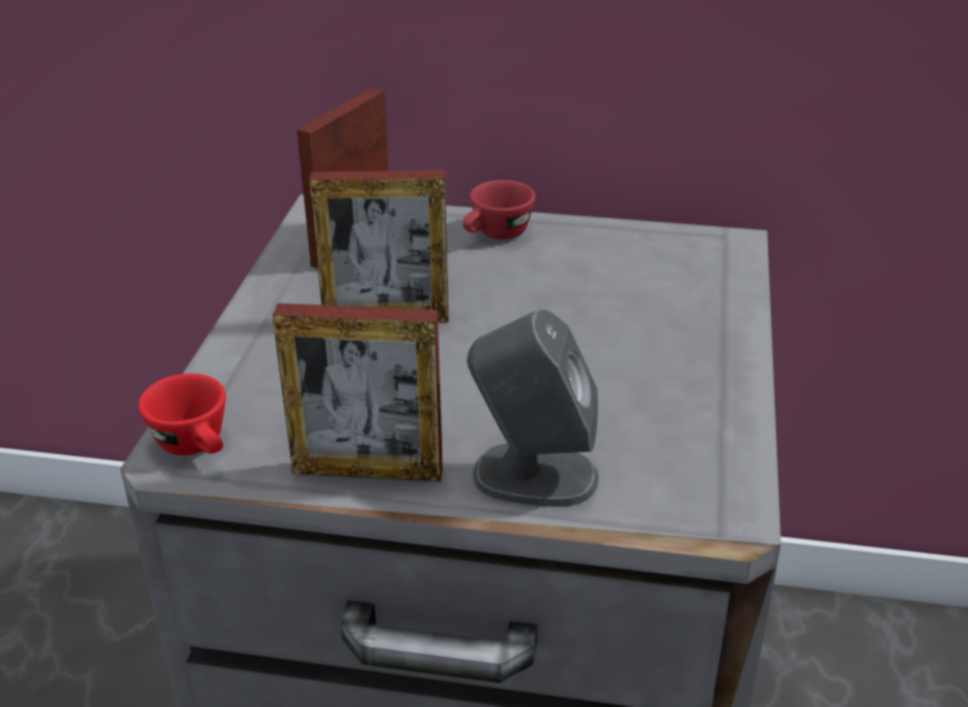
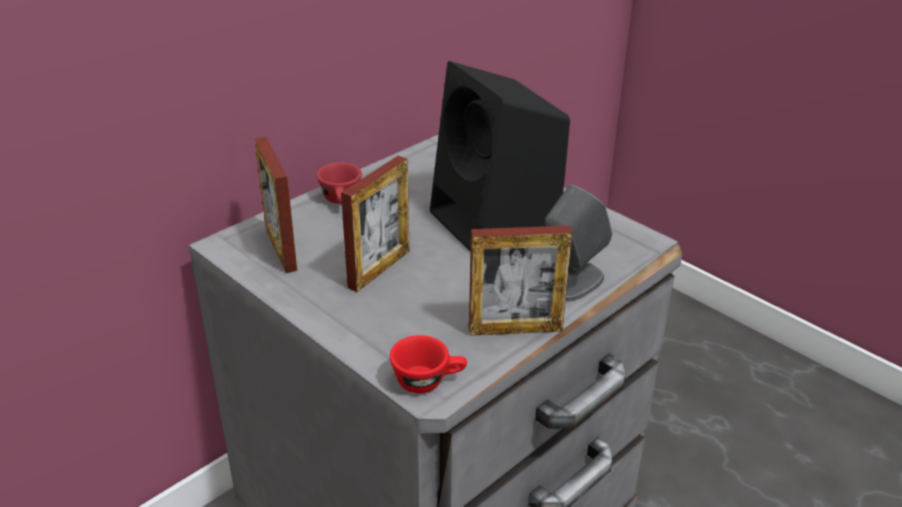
camera: 55 degrees left, 0 degrees up
picture frame [272,303,443,482] -> picture frame turned 45 degrees clockwise [469,226,572,336]
none -> black speaker [430,61,570,252]

